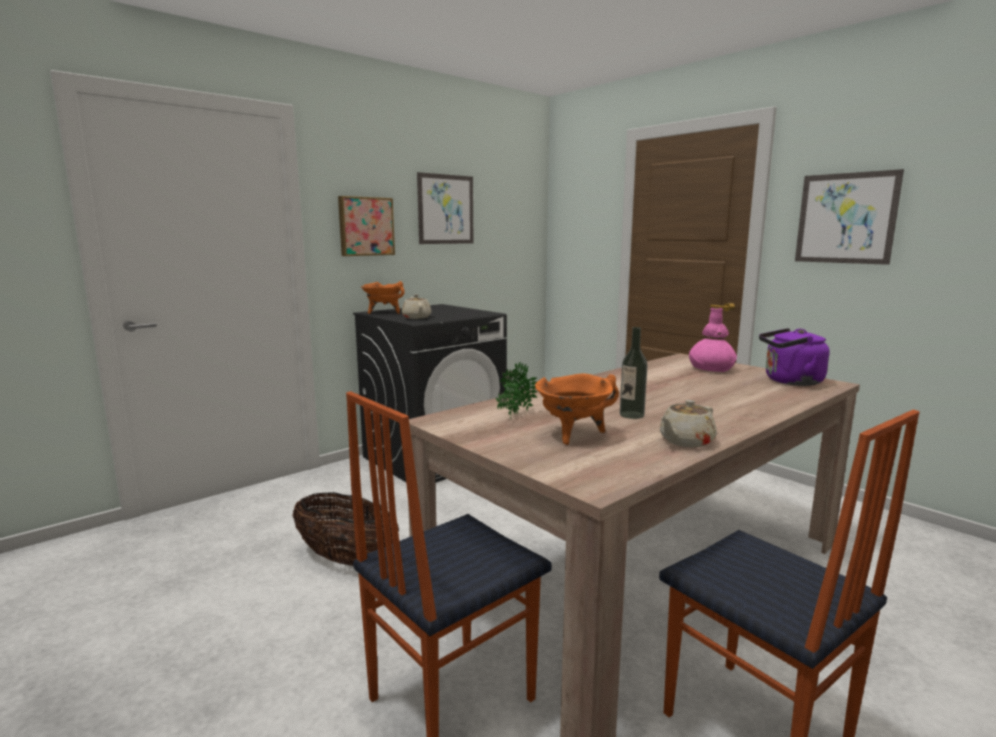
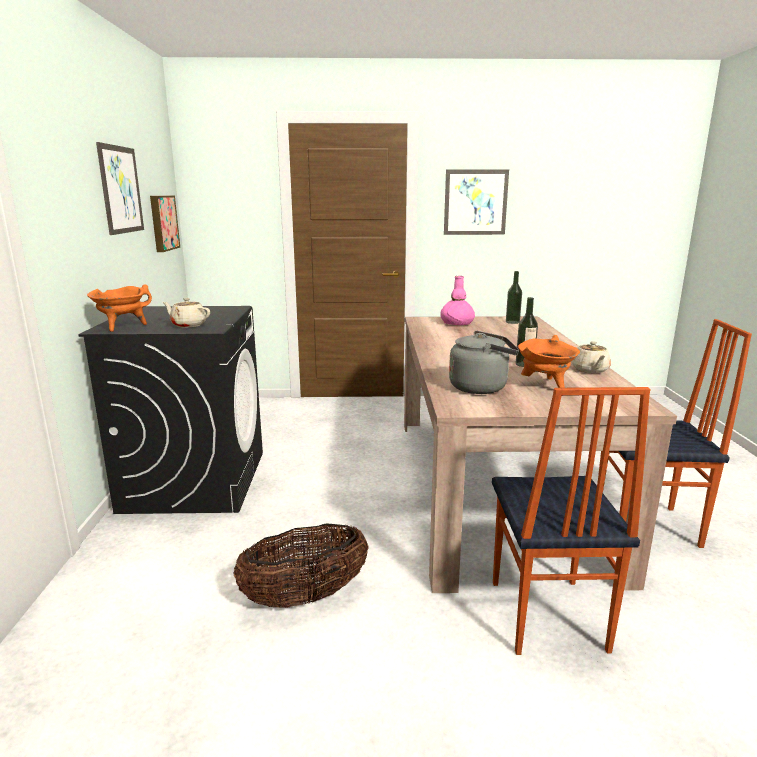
camera: 50 degrees left, 5 degrees up
picture [338,196,395,256] -> picture moved to [150,195,180,252]
potted plant [496,361,538,418] -> grey kettle [449,331,519,394]
purple kettle [759,328,830,386] -> bottle [506,271,522,324]

